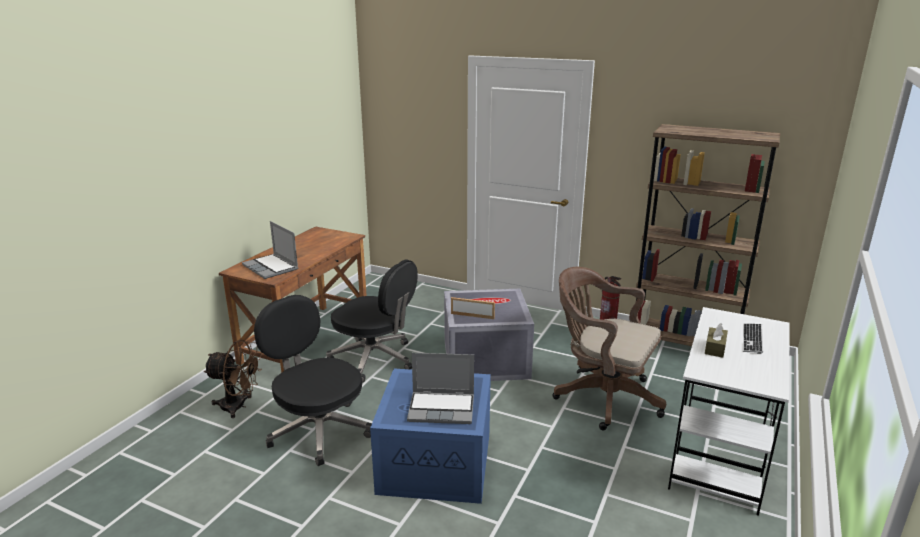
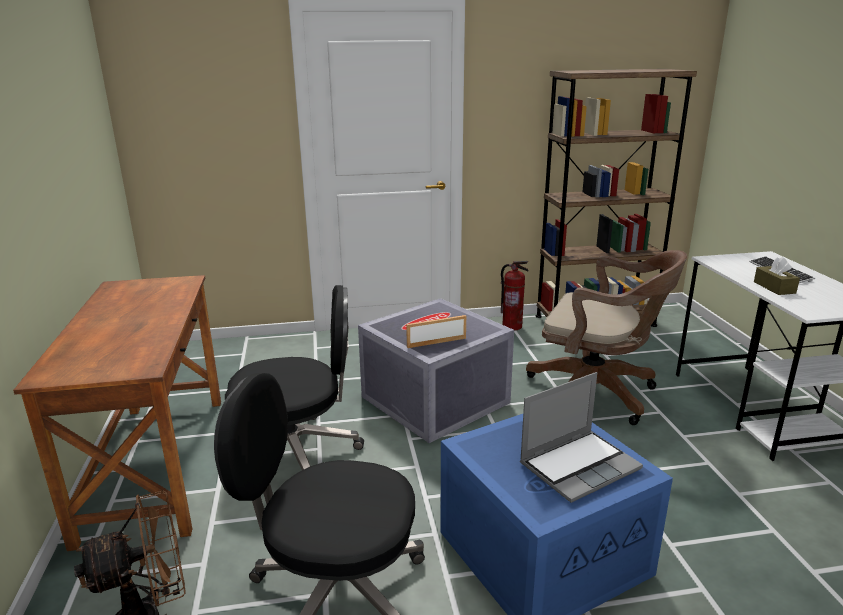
camera: 35 degrees left, 0 degrees up
laptop [242,221,298,279] -> none
brown office chair [552,267,666,430] -> brown office chair turned 150 degrees counterclockwise [526,250,687,425]

